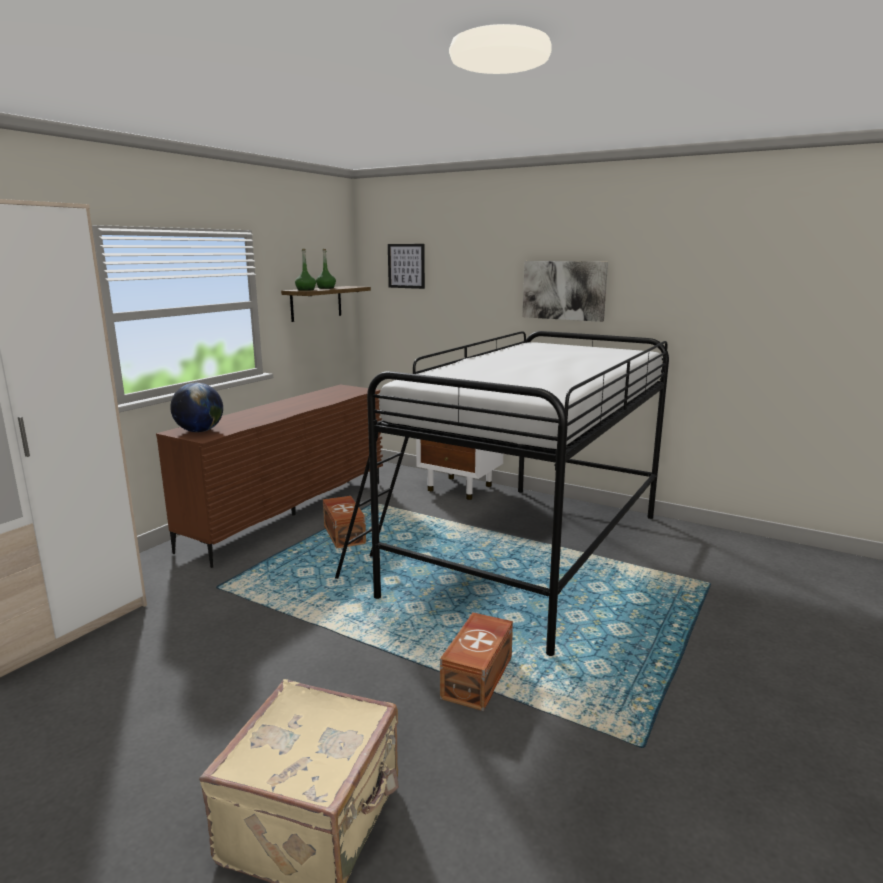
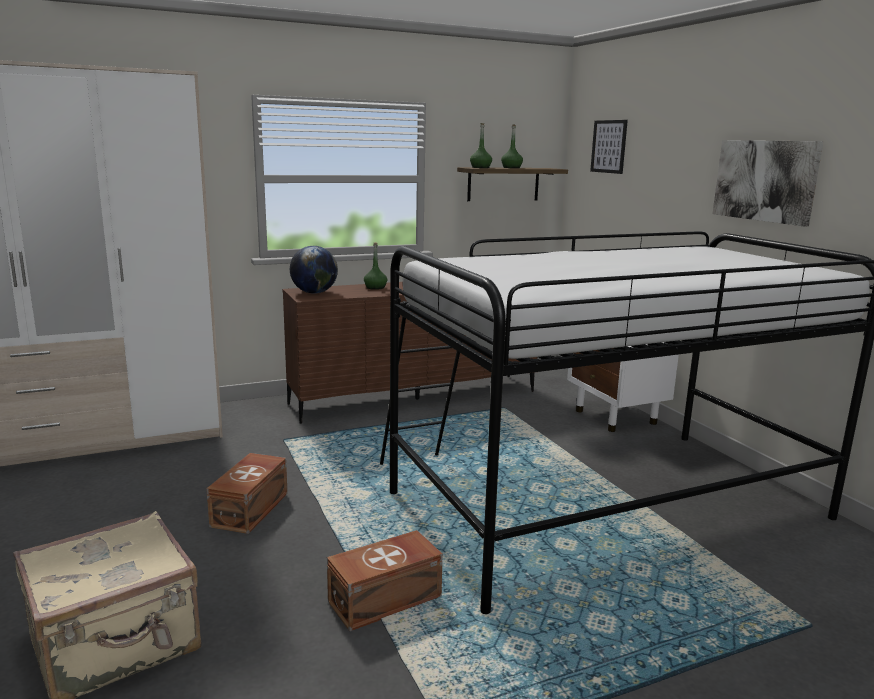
camera: 35 degrees right, 0 degrees up
brown storage box [323,496,366,549] -> brown storage box moved to [206,453,288,534]
none -> green bottle [364,242,387,290]

